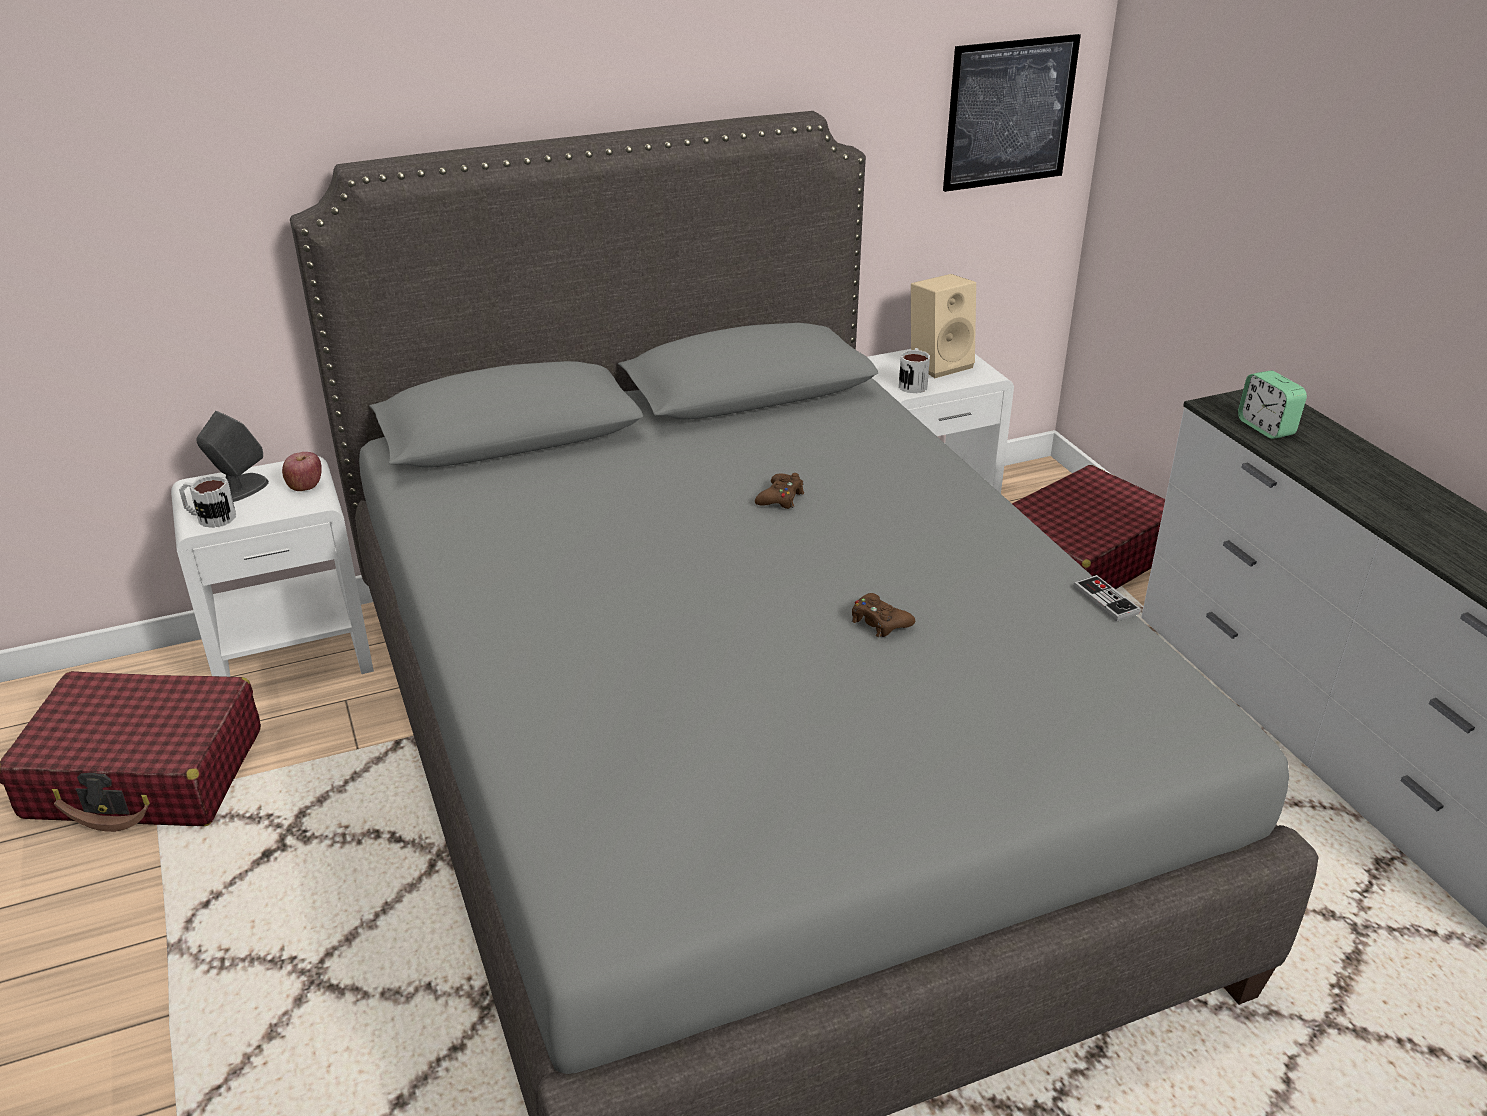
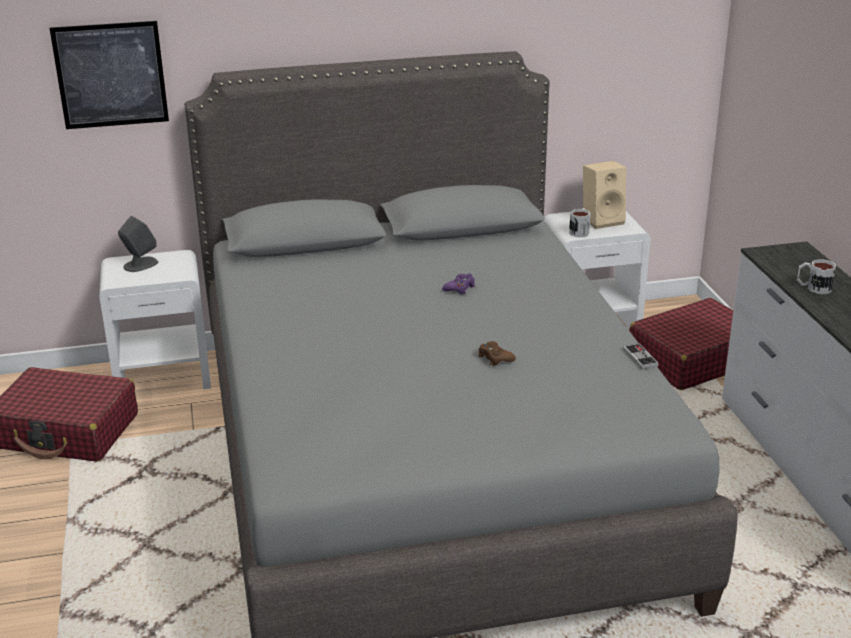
camera: 10 degrees right, 5 degrees down
mug [179,475,236,528] -> mug moved to [797,259,836,294]
apple [282,452,322,491] -> none
brown game controller [755,473,804,509] -> purple game controller [442,273,475,295]
picture [943,34,1081,192] -> picture moved to [50,21,169,129]
alarm clock [1238,371,1307,439] -> none

